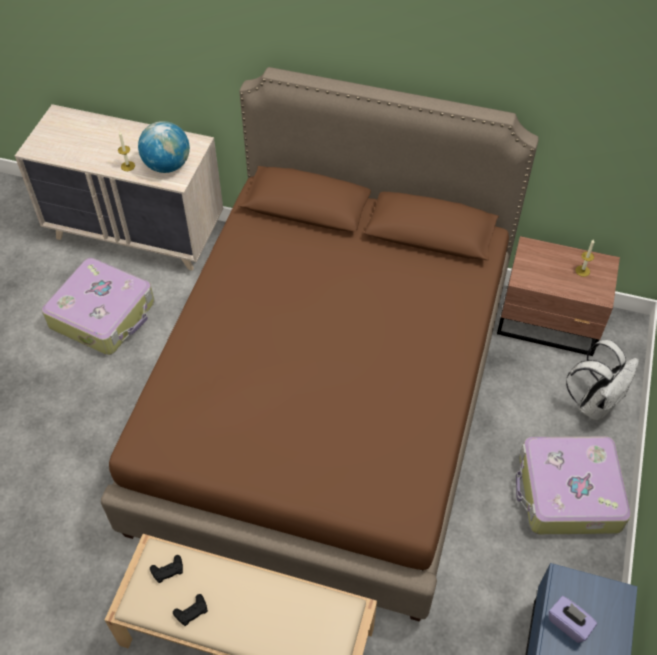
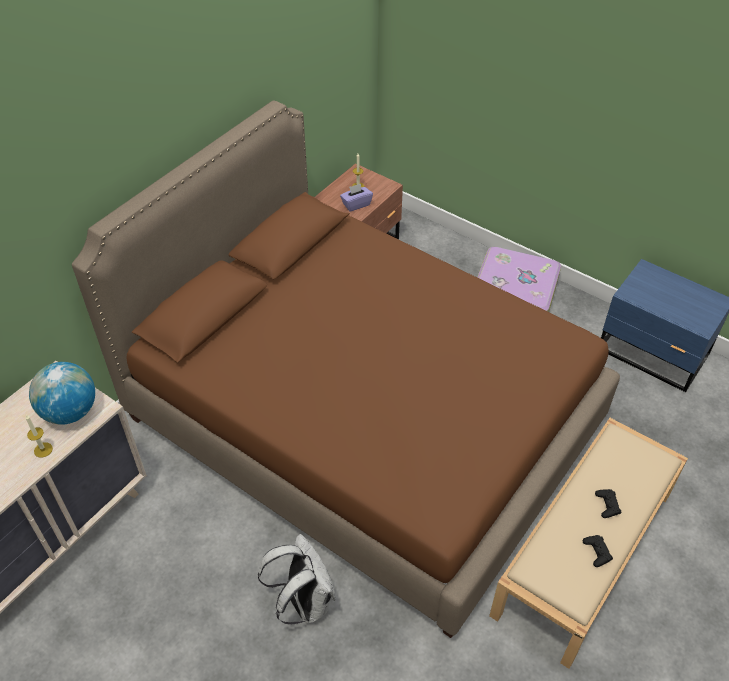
camera: 70 degrees left, 5 degrees down
suitcase [42,258,154,355] -> none
black game controller [150,555,183,583] -> black game controller moved to [595,489,621,518]
purple tissue box [549,596,597,643] -> purple tissue box moved to [340,184,373,212]
white backpack [566,340,639,421] -> white backpack moved to [258,534,335,624]

